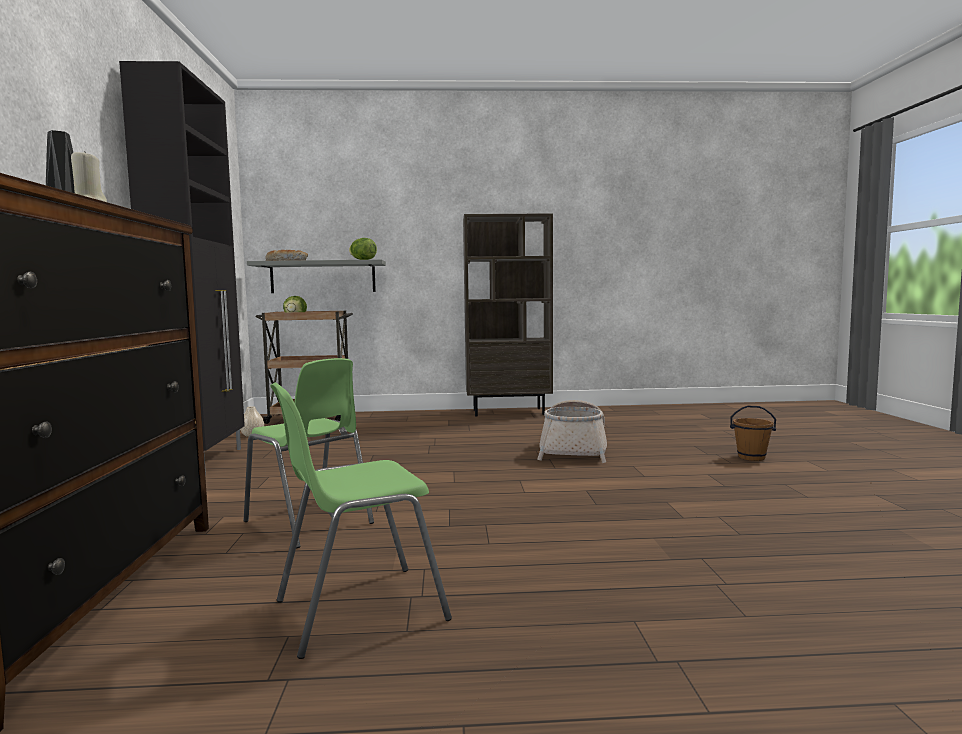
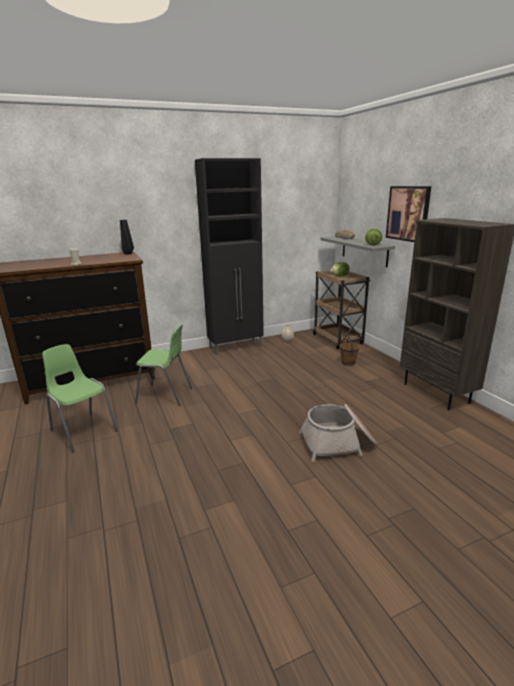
camera: 70 degrees right, 15 degrees up
green chair [244,358,374,548] -> green chair turned 105 degrees counterclockwise [135,324,192,406]
brown bucket [730,406,776,461] -> brown bucket moved to [340,337,359,366]
none -> picture [386,186,431,242]

